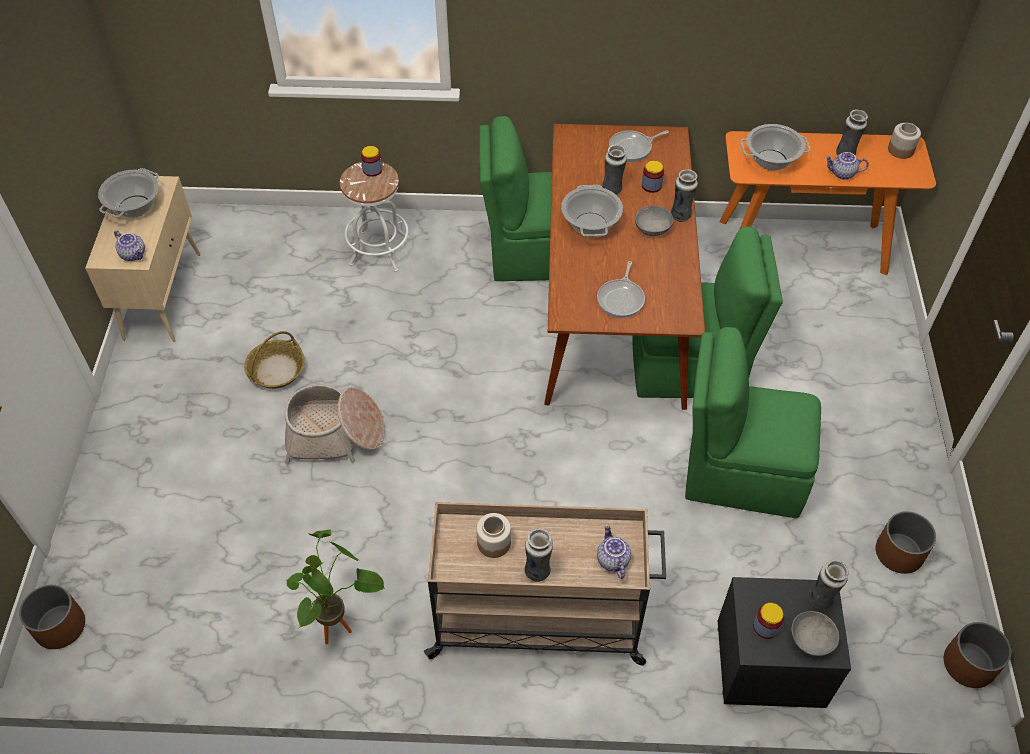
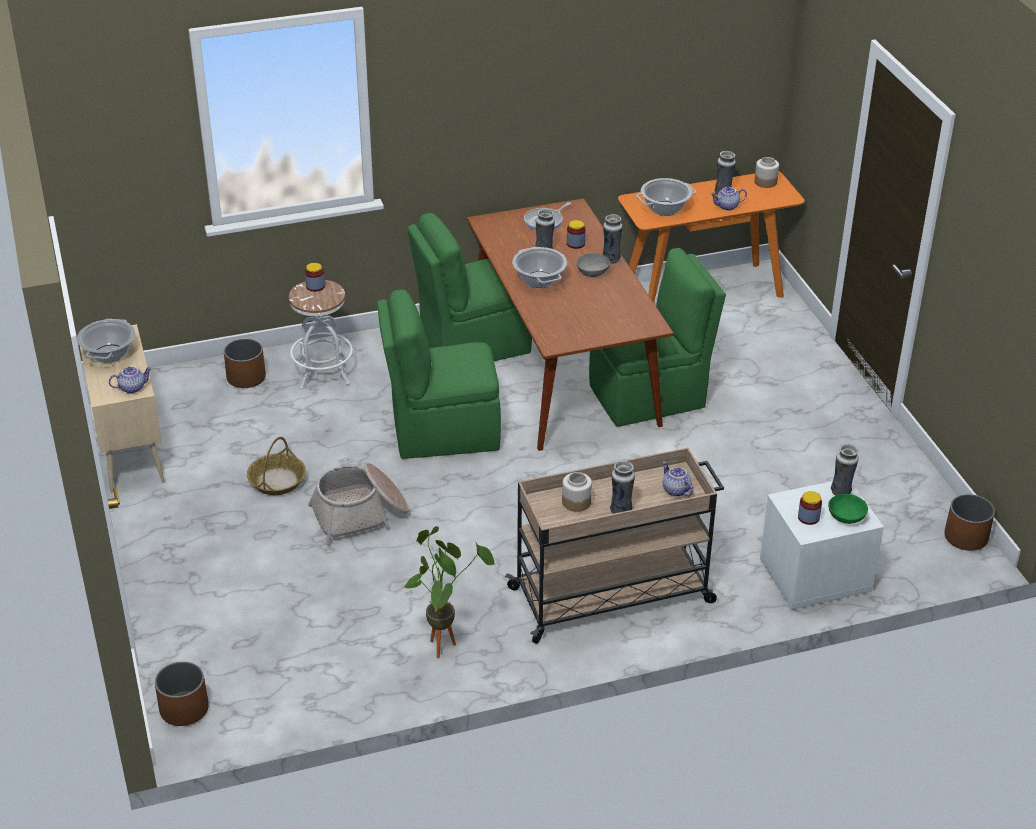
camera: 20 degrees left, 15 degrees down
teapot [114,230,145,261] -> teapot turned 45 degrees counterclockwise [109,366,152,393]
frying pan [597,261,645,318] -> none
green chair [685,327,821,518] -> green chair moved to [377,289,501,459]
black nightstand [717,577,851,708] -> white nightstand [760,481,884,610]
grey bowl [791,611,839,656] -> green bowl [828,494,868,524]
brown planter [876,511,936,574] -> brown planter moved to [224,339,266,388]

